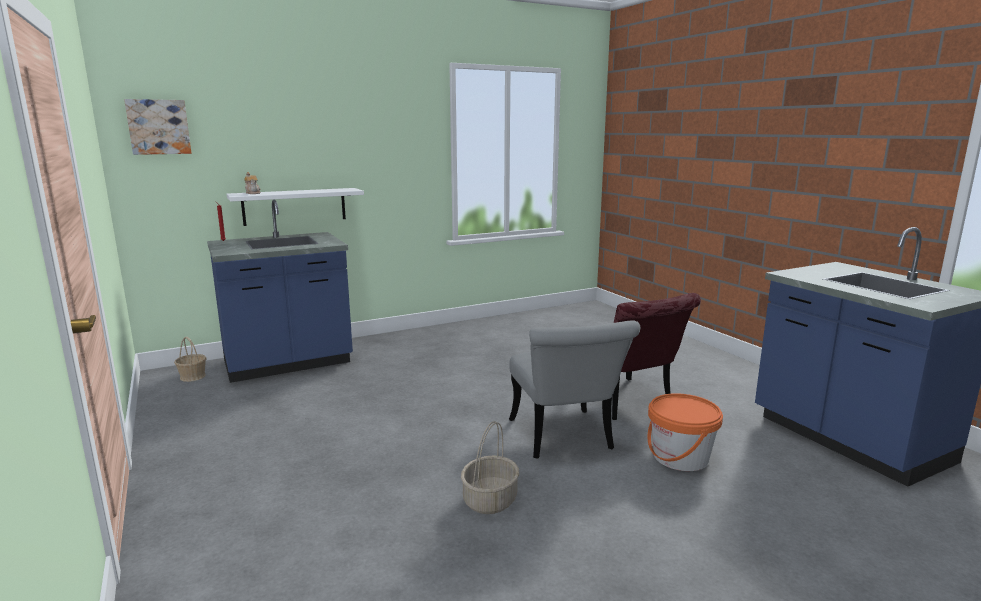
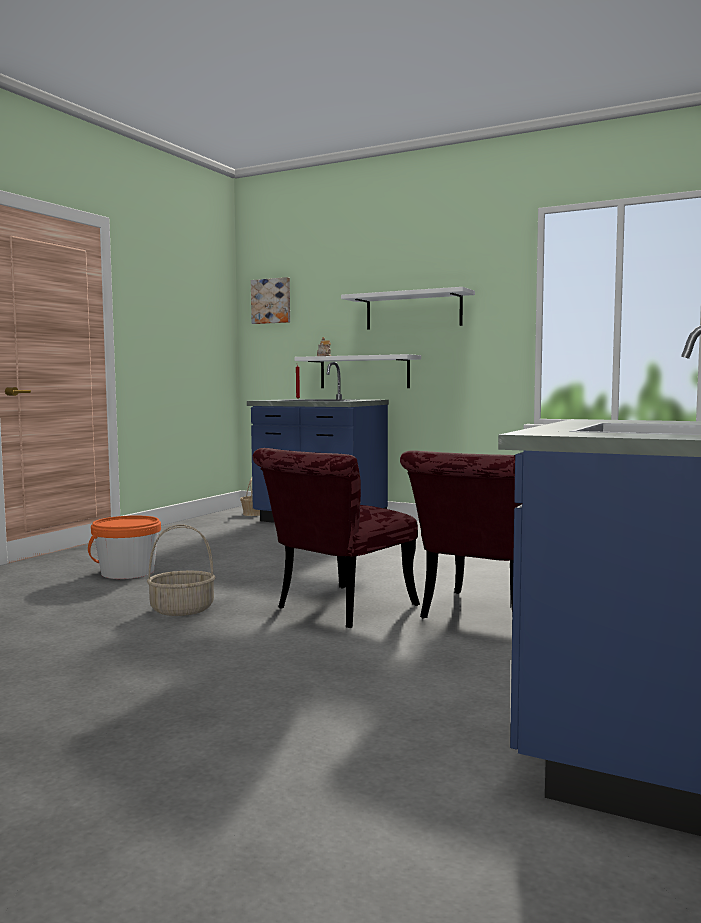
camera: 55 degrees right, 10 degrees down
grey chair [509,321,640,459] -> red chair [253,448,420,628]
orange bucket [648,393,723,471] -> orange bucket moved to [88,516,161,579]
none -> white shelf [341,287,475,330]

